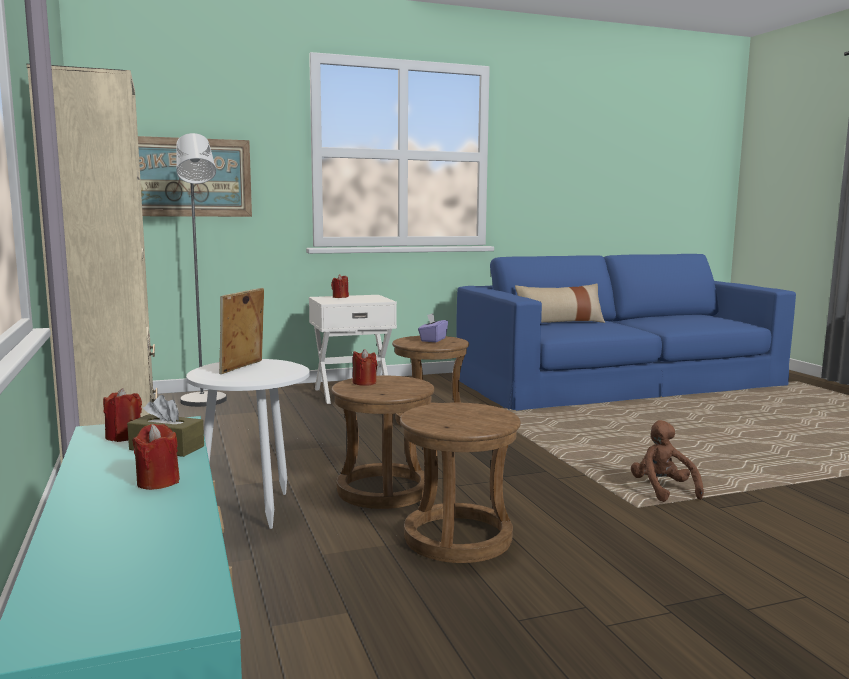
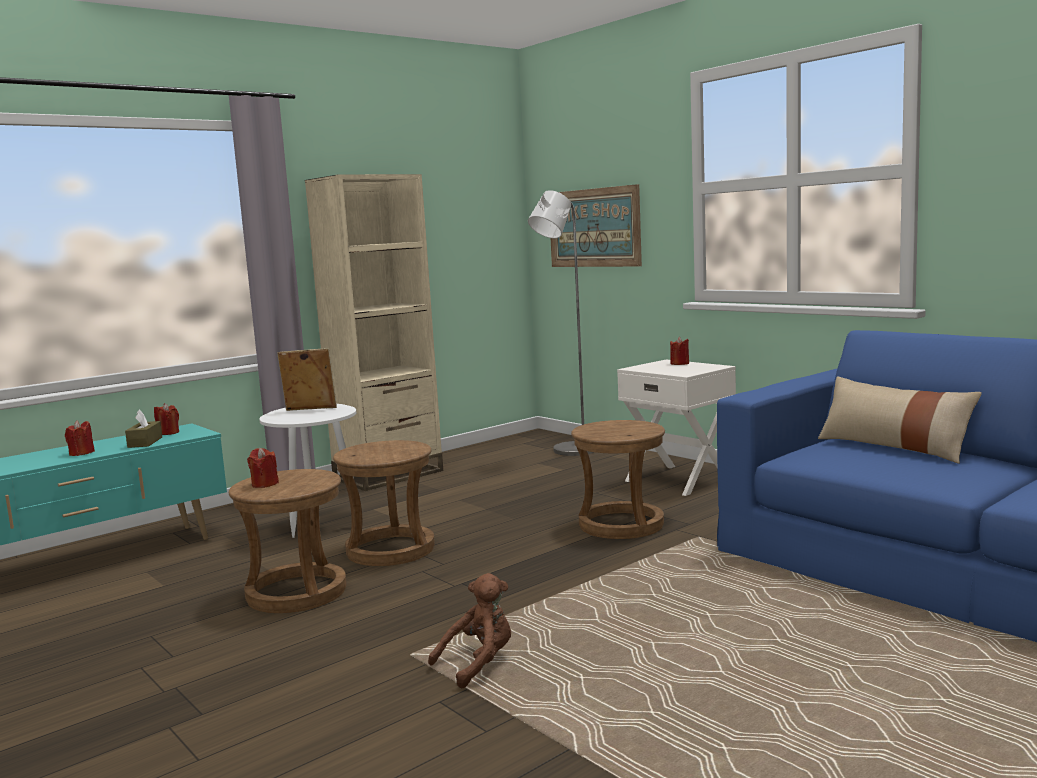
camera: 70 degrees right, 0 degrees up
red candle [353,349,377,386] -> red candle moved to [247,448,279,488]
purple tissue box [418,313,448,342] -> none

